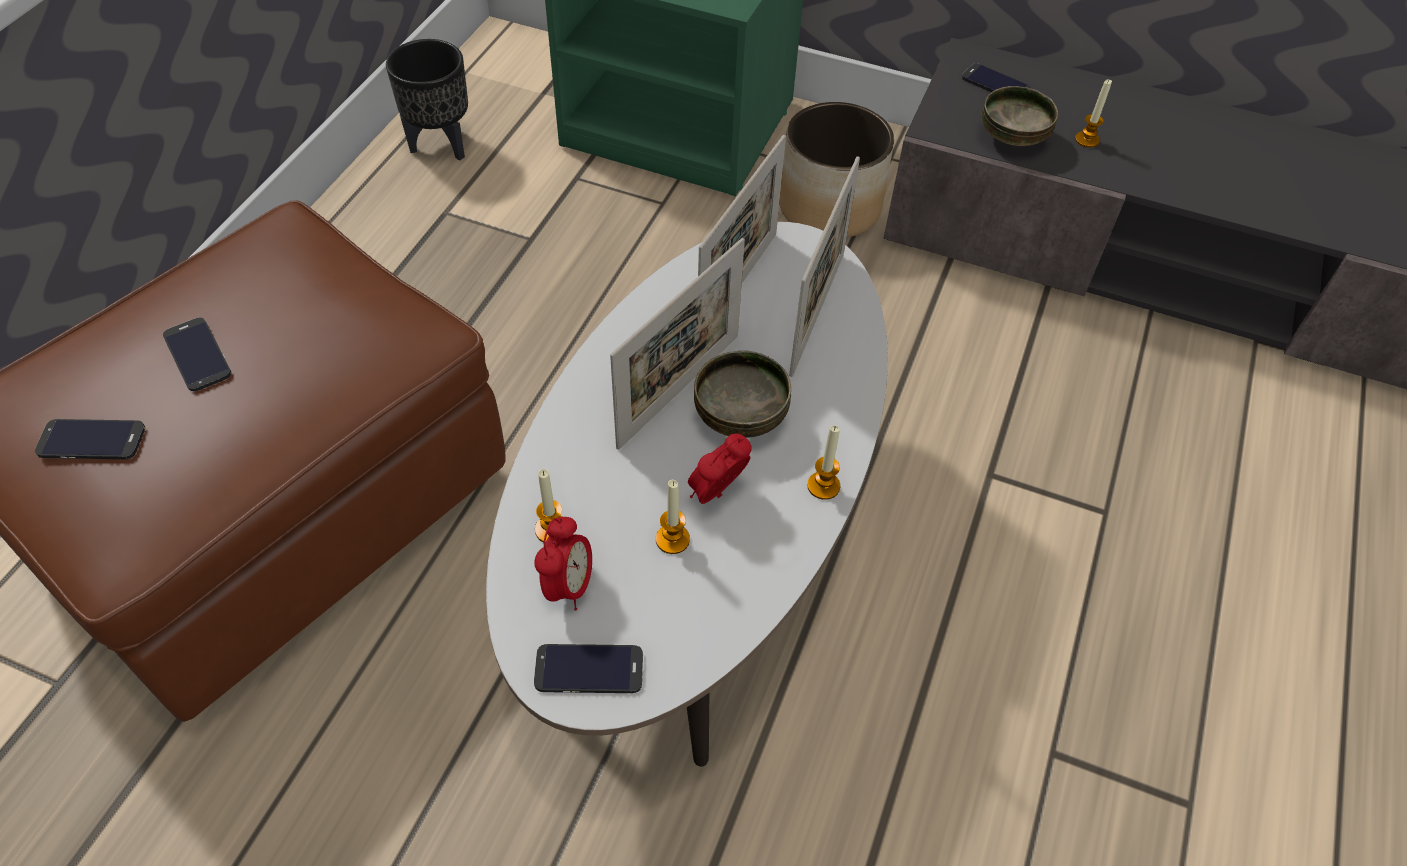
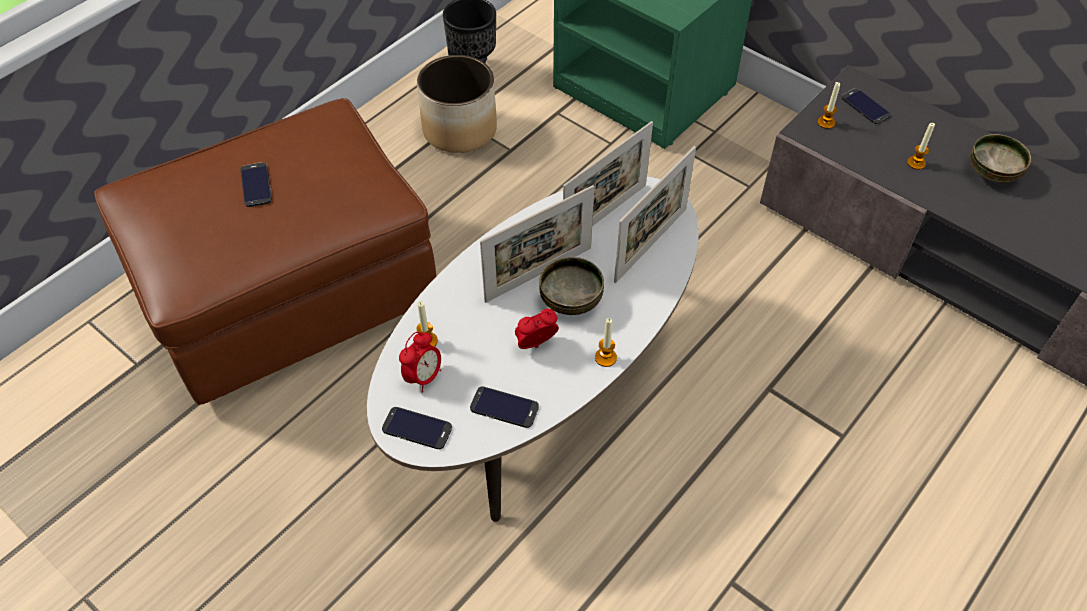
camera: 20 degrees right, 0 degrees up
phone [35,419,145,459] -> phone moved to [470,387,539,428]
candle [656,480,690,554] -> candle moved to [817,82,840,129]
planter [779,102,894,237] -> planter moved to [417,55,497,153]
bowl [982,86,1058,146] -> bowl moved to [970,134,1031,183]

